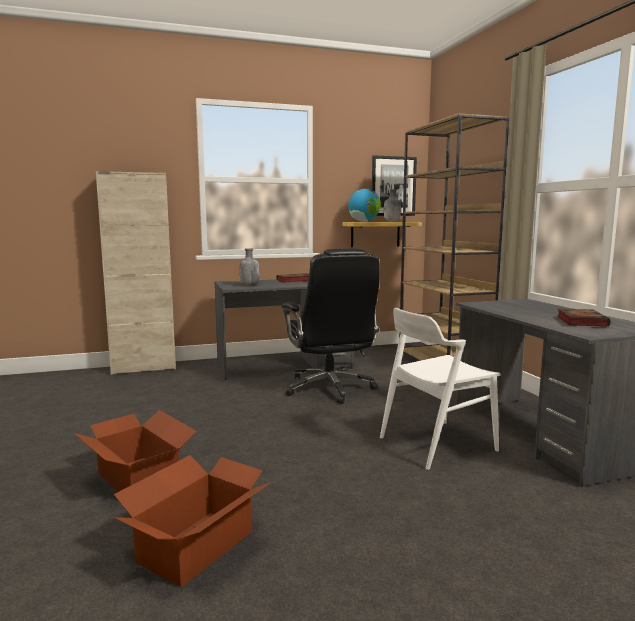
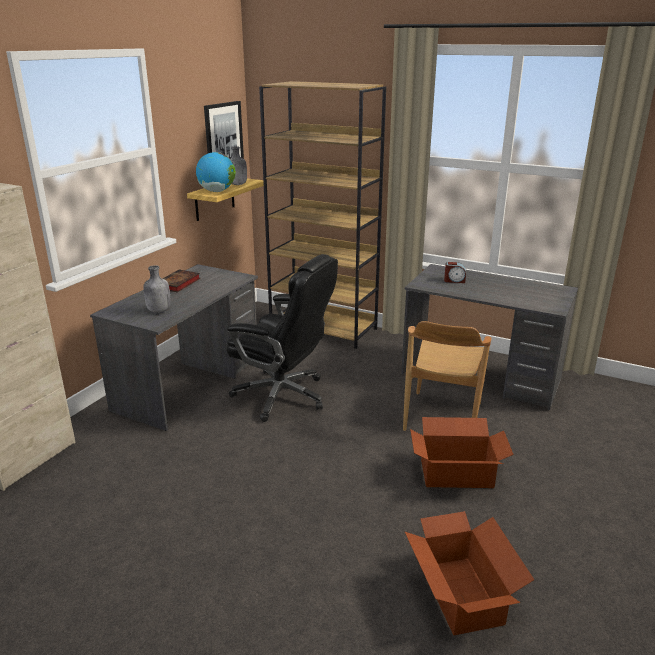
camera: 45 degrees left, 15 degrees up
cardboard box [74,410,197,492] -> cardboard box moved to [410,417,514,488]
white chair [380,308,500,470] -> brown chair [403,321,492,431]
book [557,309,610,327] -> none
none -> alarm clock [444,262,466,283]

